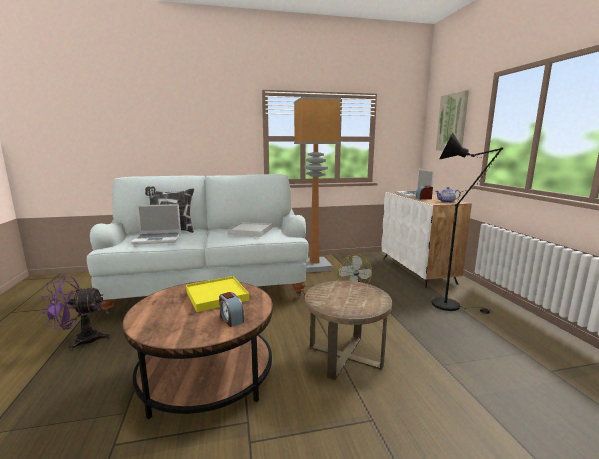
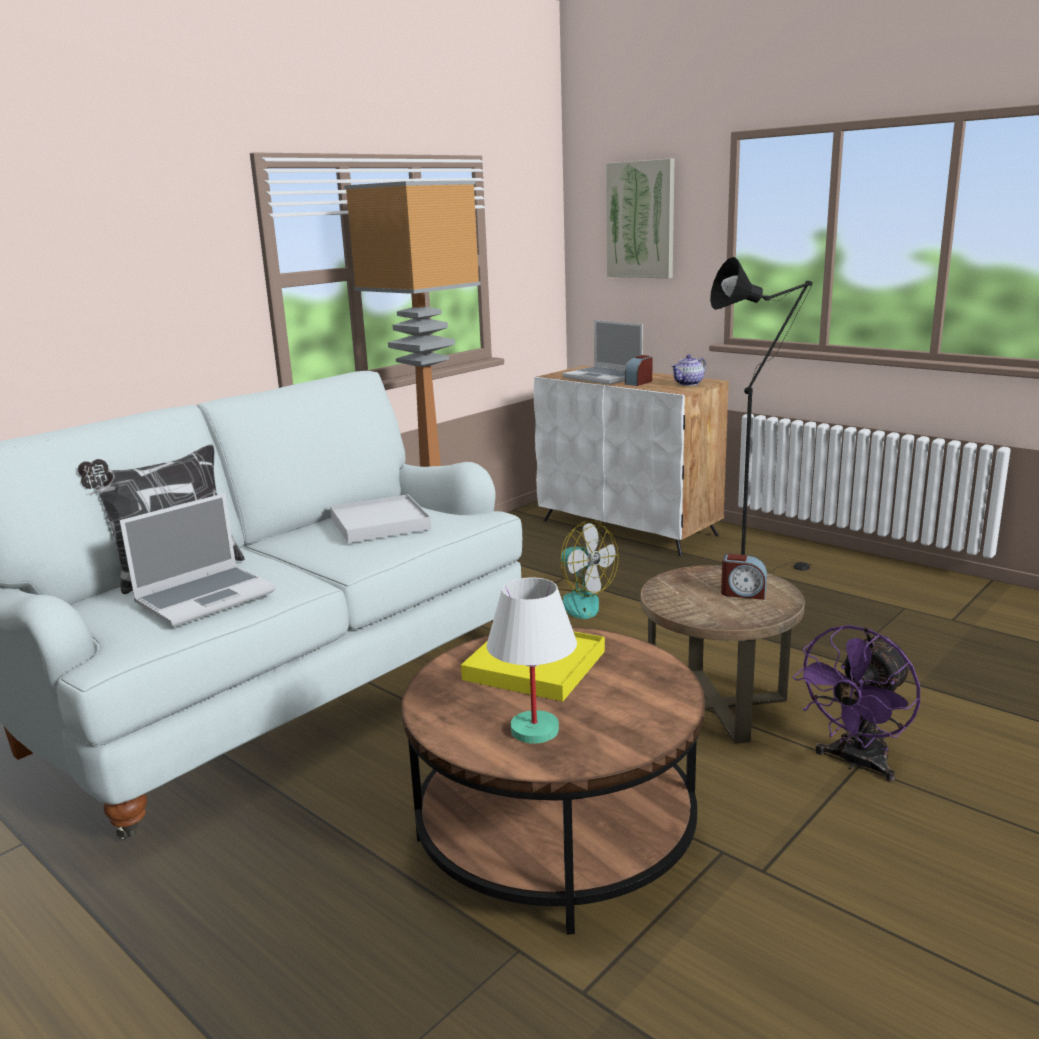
camera: 35 degrees left, 5 degrees up
purple fan [41,276,110,351] -> purple fan moved to [793,625,920,782]
alarm clock [219,292,244,327] -> alarm clock moved to [721,554,767,600]
none -> white table lamp [486,578,577,744]

